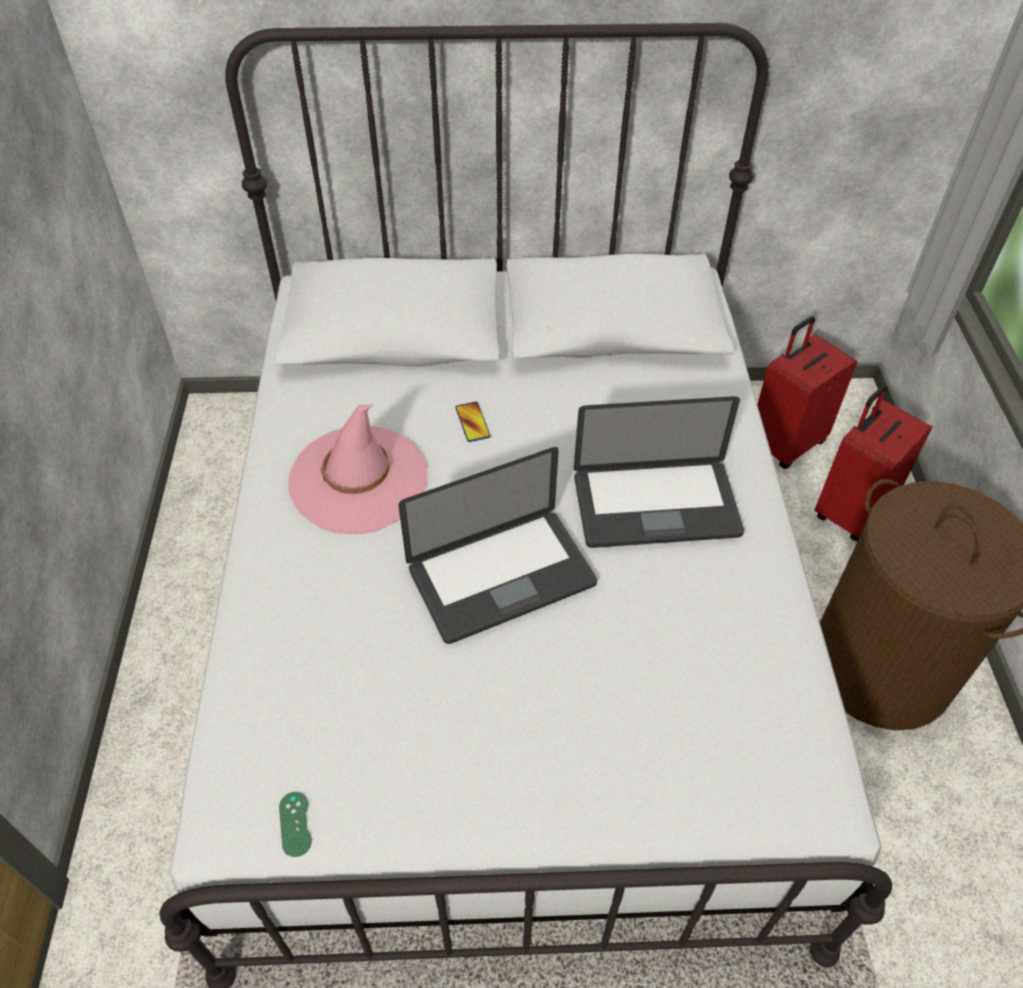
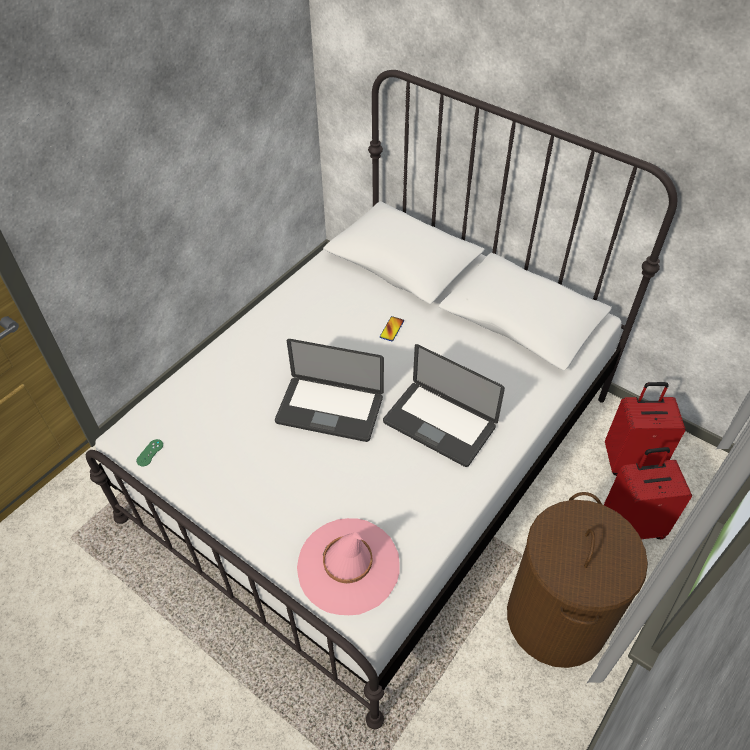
camera: 40 degrees right, 0 degrees up
pink hat [288,405,427,534] -> pink hat moved to [297,518,400,615]

